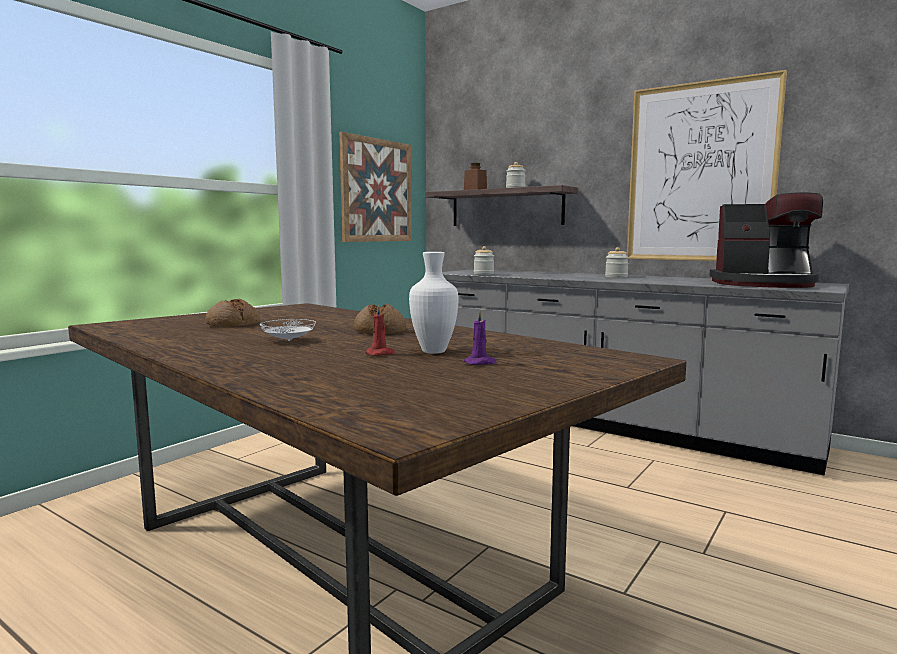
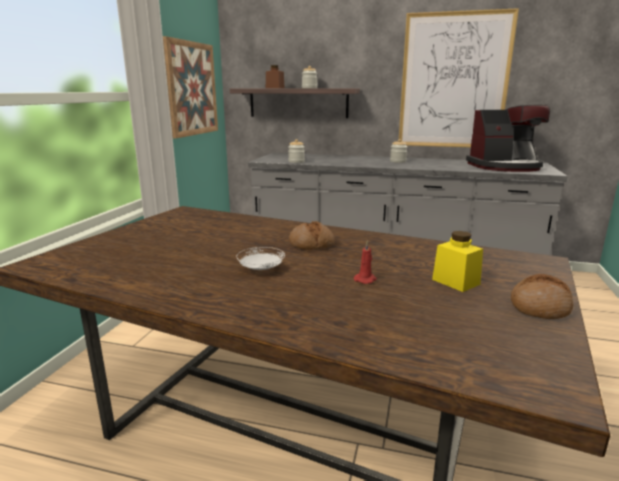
camera: 20 degrees left, 10 degrees up
bread [205,299,260,327] -> bread moved to [511,274,573,319]
white vase [409,252,459,354] -> none
purple candle [464,310,497,365] -> yellow jar [432,231,483,292]

